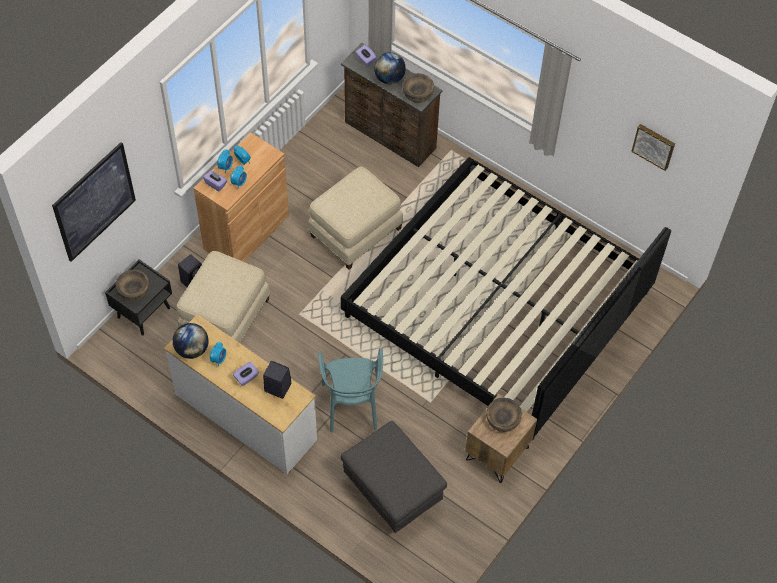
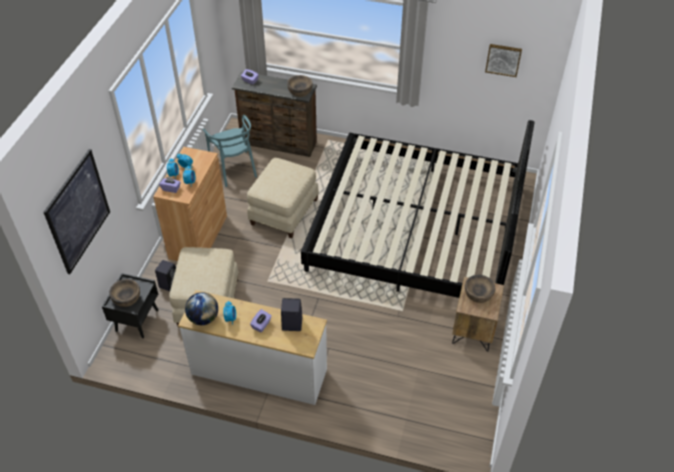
camera: 20 degrees left, 10 degrees down
turquoise chair [318,348,383,433] -> turquoise chair moved to [202,115,257,187]
grey ottoman [341,421,447,533] -> none
globe [374,52,406,84] -> none

